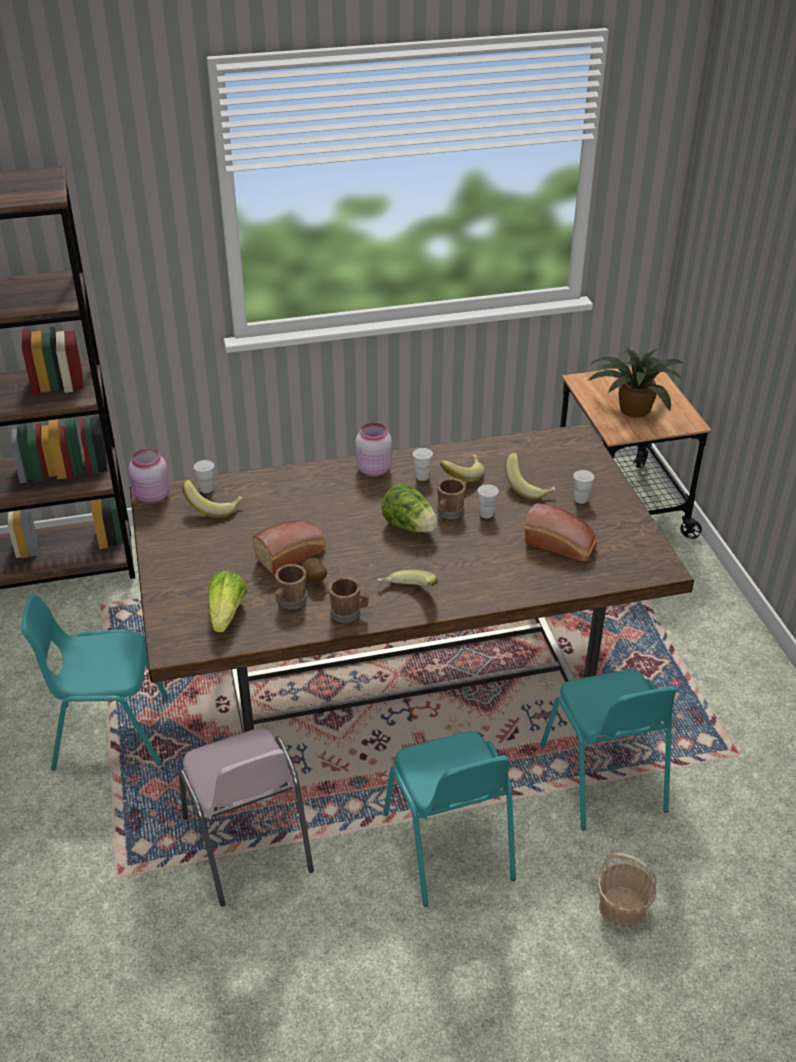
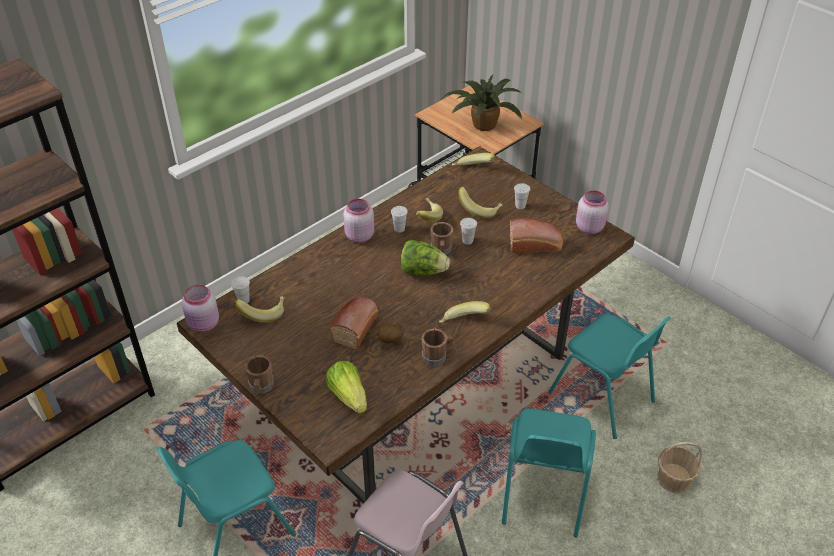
camera: 30 degrees left, 5 degrees up
brown mug [275,564,307,609] -> brown mug moved to [245,355,274,394]
turquoise chair [383,731,516,907] -> turquoise chair turned 60 degrees clockwise [502,408,596,537]
none -> banana [452,153,495,166]
none -> pink jar [576,190,609,234]

